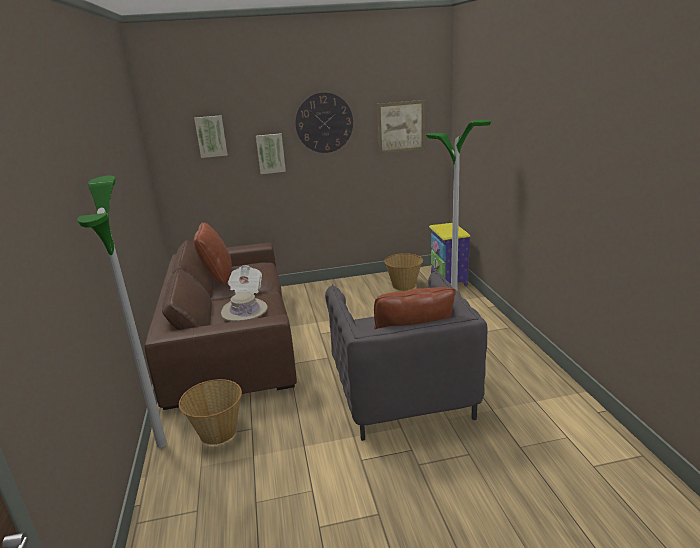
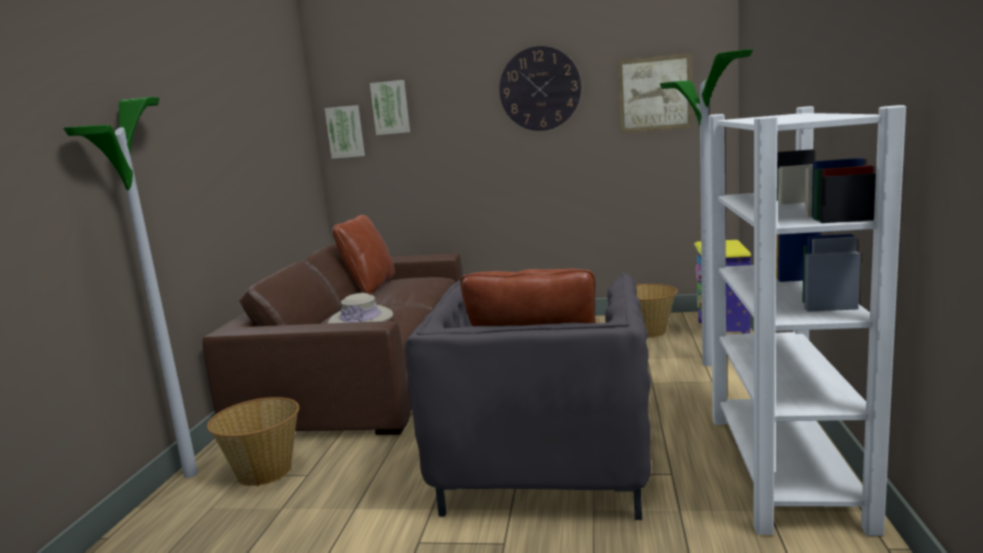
camera: 20 degrees right, 10 degrees down
newspaper [228,265,262,294] -> none
picture [256,133,286,174] -> picture moved to [324,105,365,159]
none -> white bookcase [709,105,906,536]

